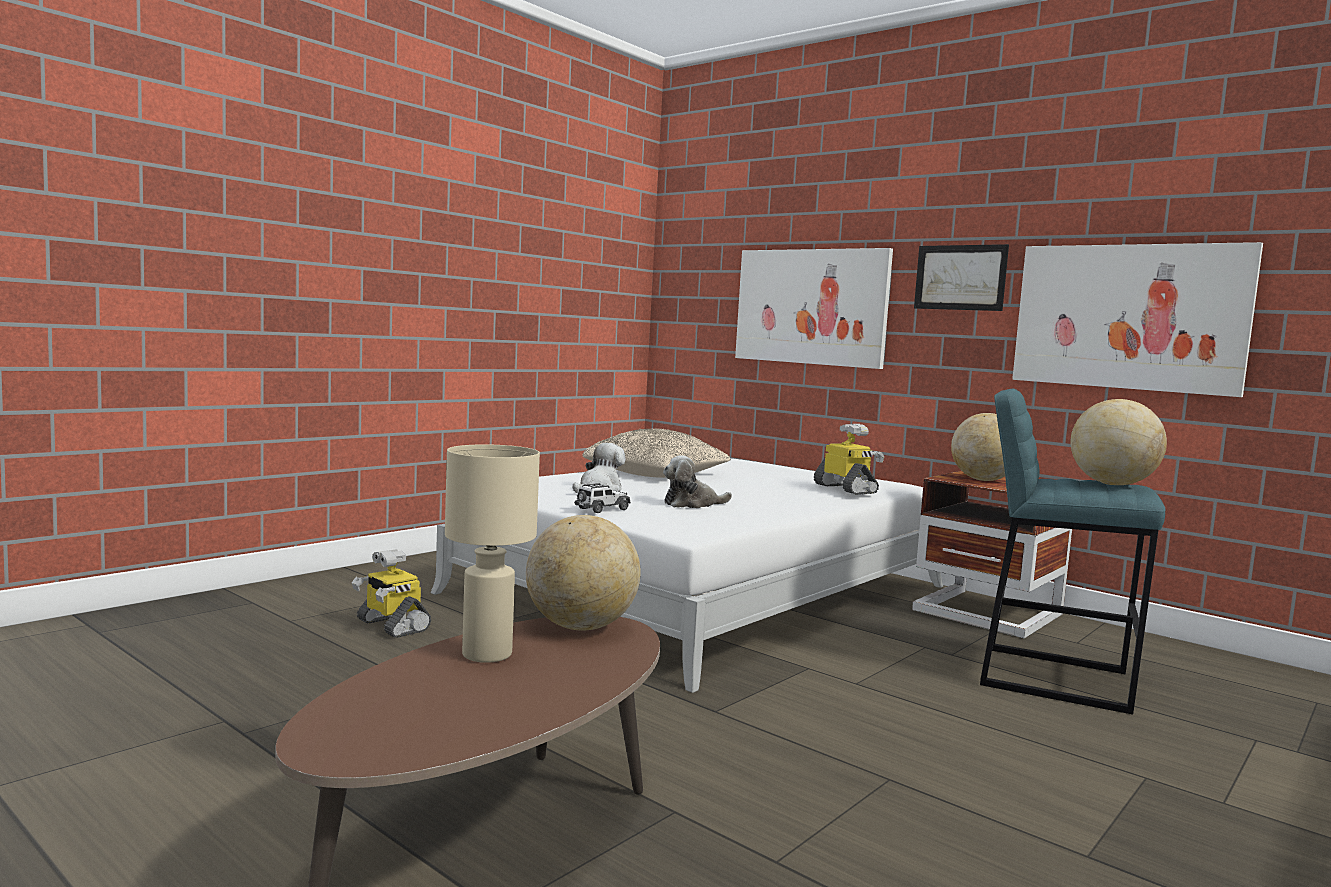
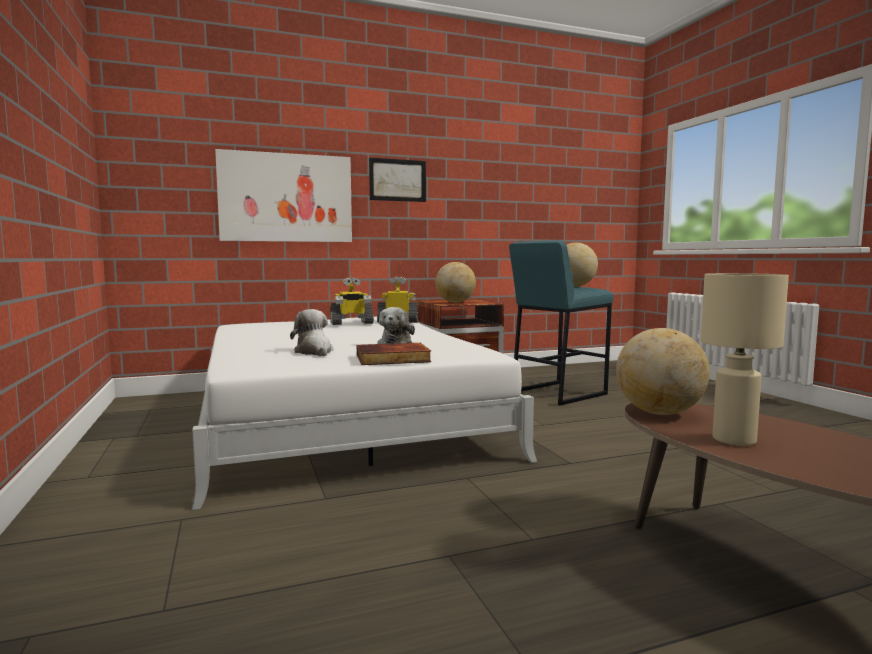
camera: 60 degrees left, 0 degrees up
toy robot [352,549,431,638] -> toy robot moved to [330,277,374,325]
toy car [574,483,631,513] -> book [357,343,431,365]
beige pillow [582,429,731,478] -> none
picture [1012,242,1263,397] -> none

